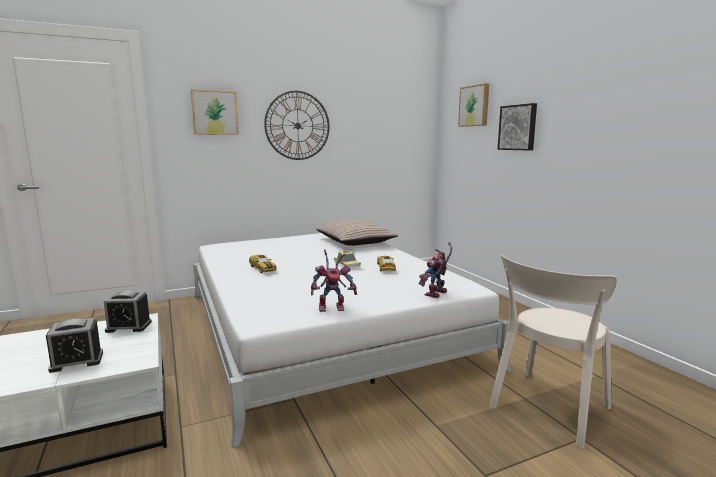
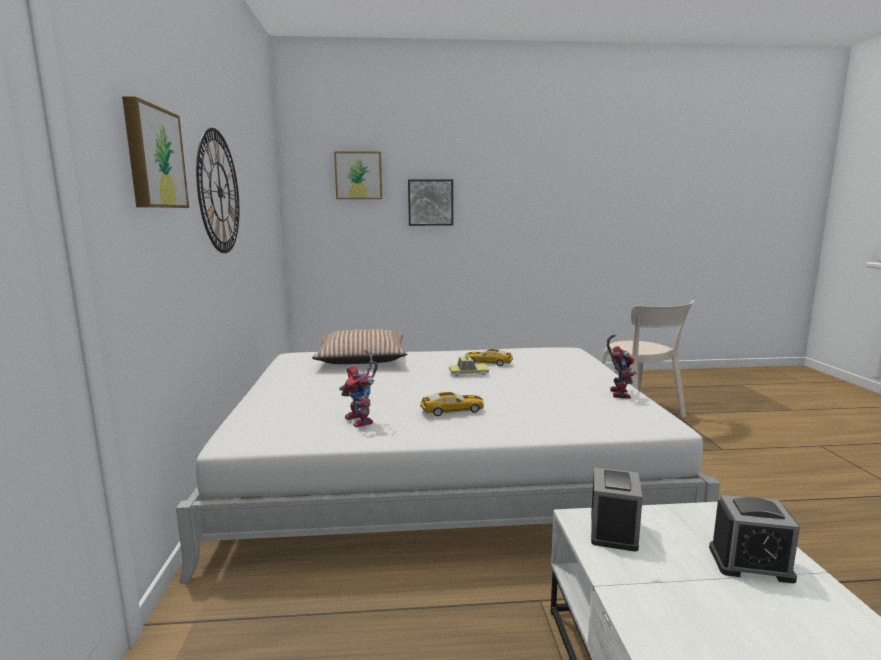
camera: 70 degrees left, 0 degrees up
alarm clock [46,318,103,373] -> alarm clock turned 105 degrees clockwise [709,495,800,584]
toy robot [418,242,452,298] -> toy robot moved to [339,350,378,428]

